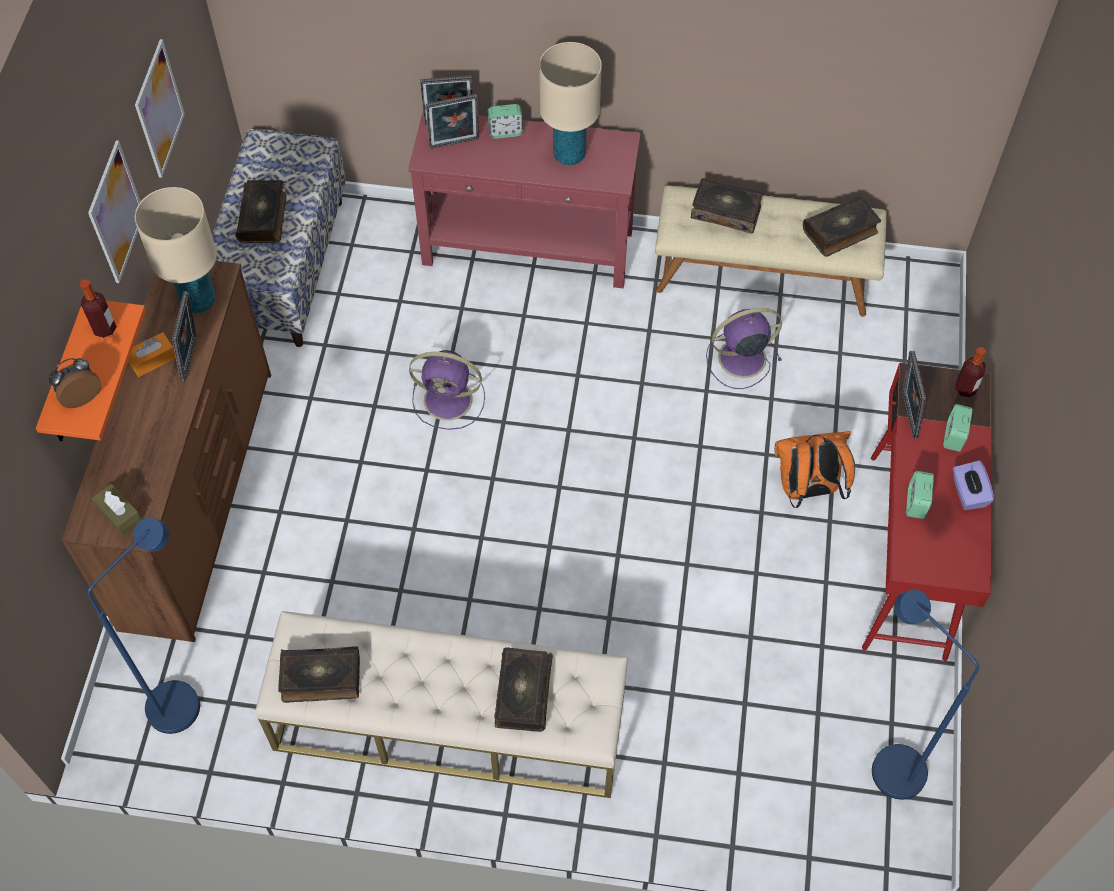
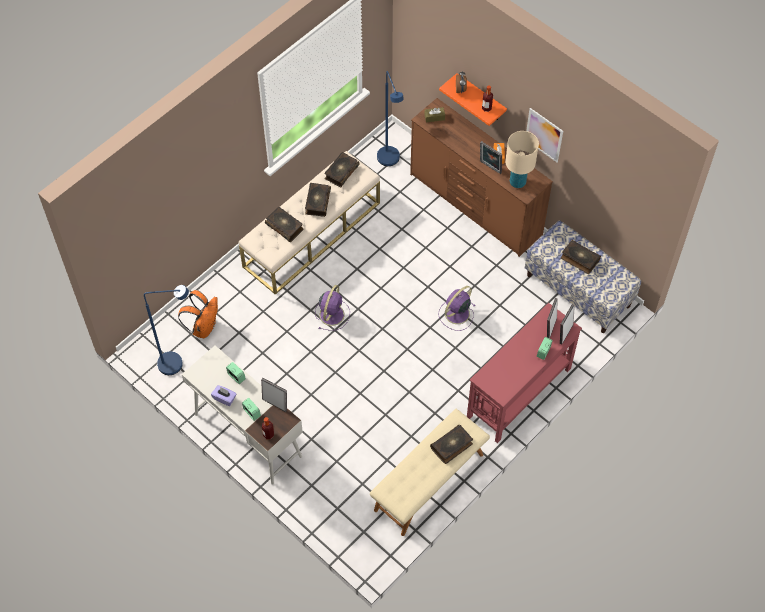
camera: 125 degrees right, 0 degrees up
picture [135,39,185,178] -> none
beige table lamp [539,42,602,165] -> none
purple fan [706,308,782,389] -> purple fan moved to [315,285,350,331]
orange backpack [775,431,855,508] -> orange backpack moved to [178,290,218,339]
book [803,196,881,257] -> book moved to [305,183,331,217]
red desk [862,362,991,661] -> white desk [182,346,303,485]

